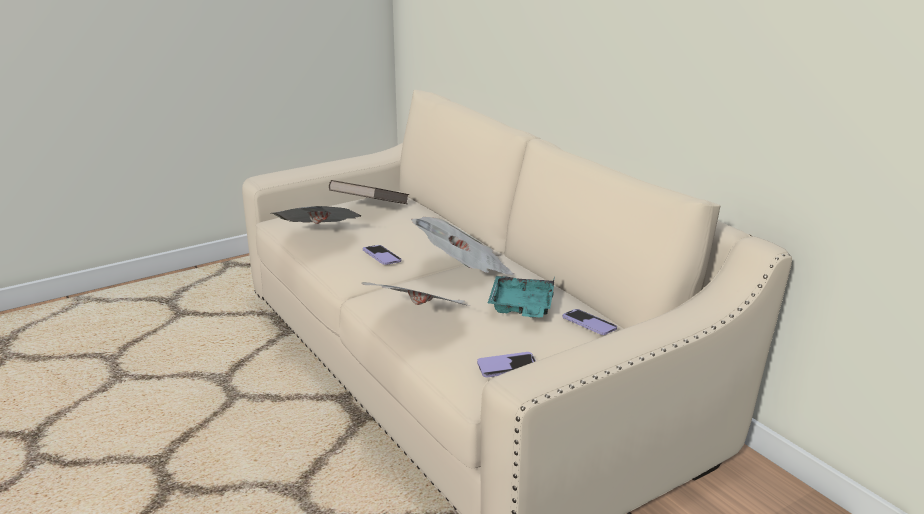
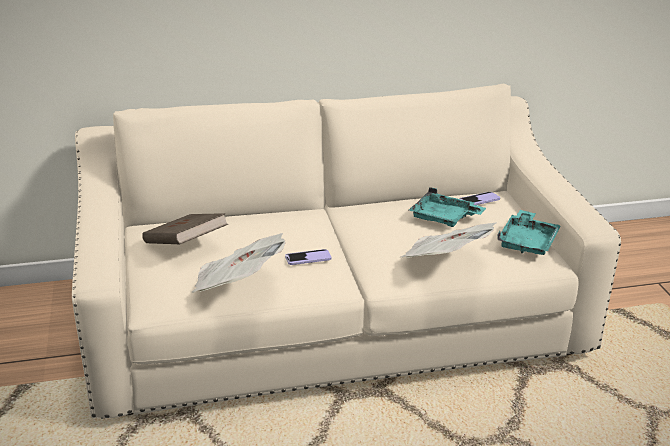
camera: 70 degrees left, 5 degrees up
newspaper [411,217,514,275] -> none
phone [477,352,536,377] -> turquoise tray [497,210,561,255]

